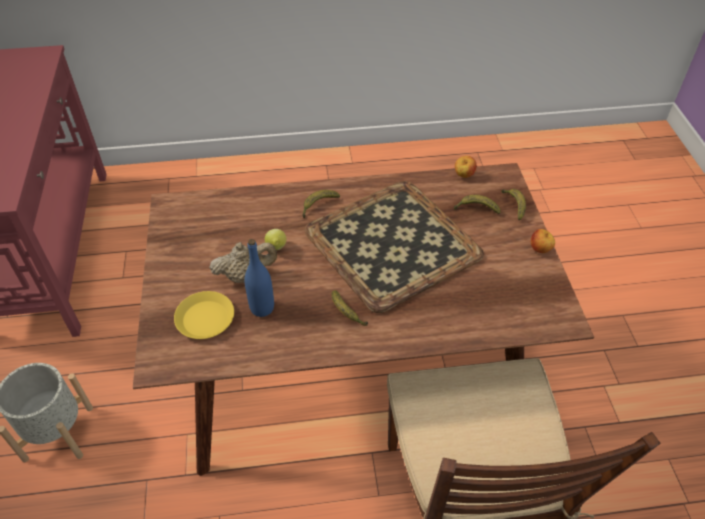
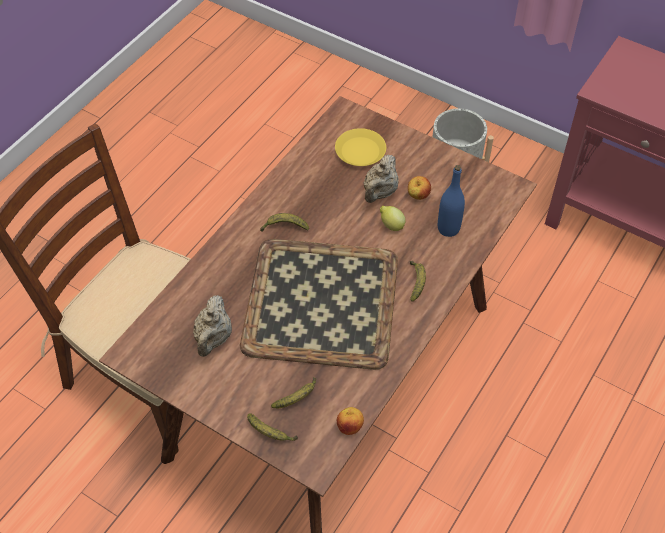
camera: 130 degrees right, 5 degrees up
blue bottle [244,239,274,317] -> blue bottle moved to [438,165,465,237]
apple [531,229,555,253] -> apple moved to [408,176,431,200]
none -> beige teapot [193,295,232,357]

